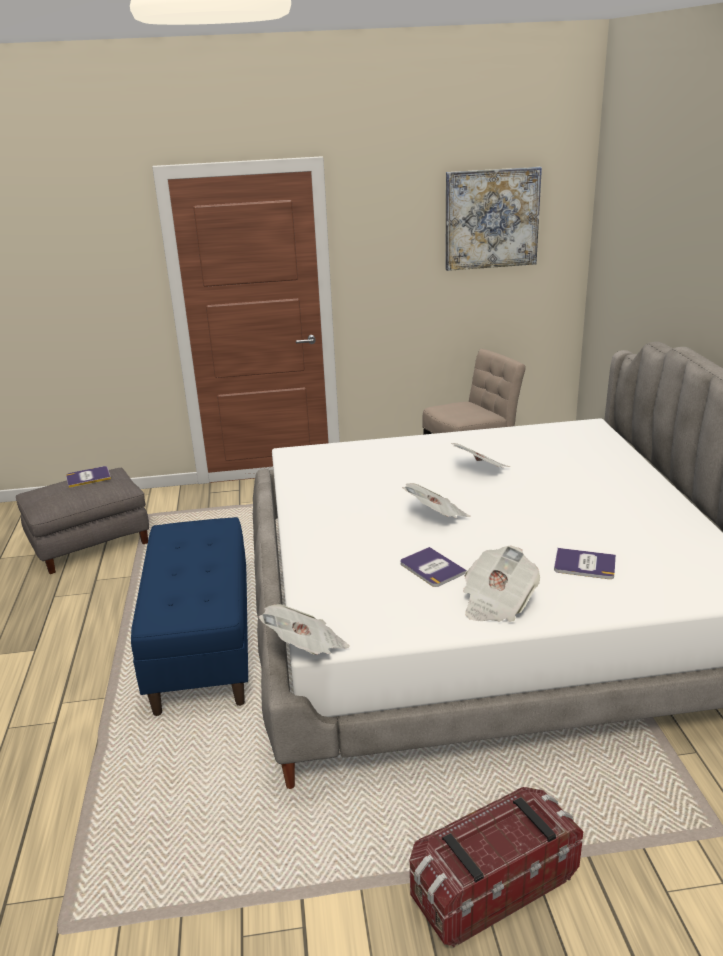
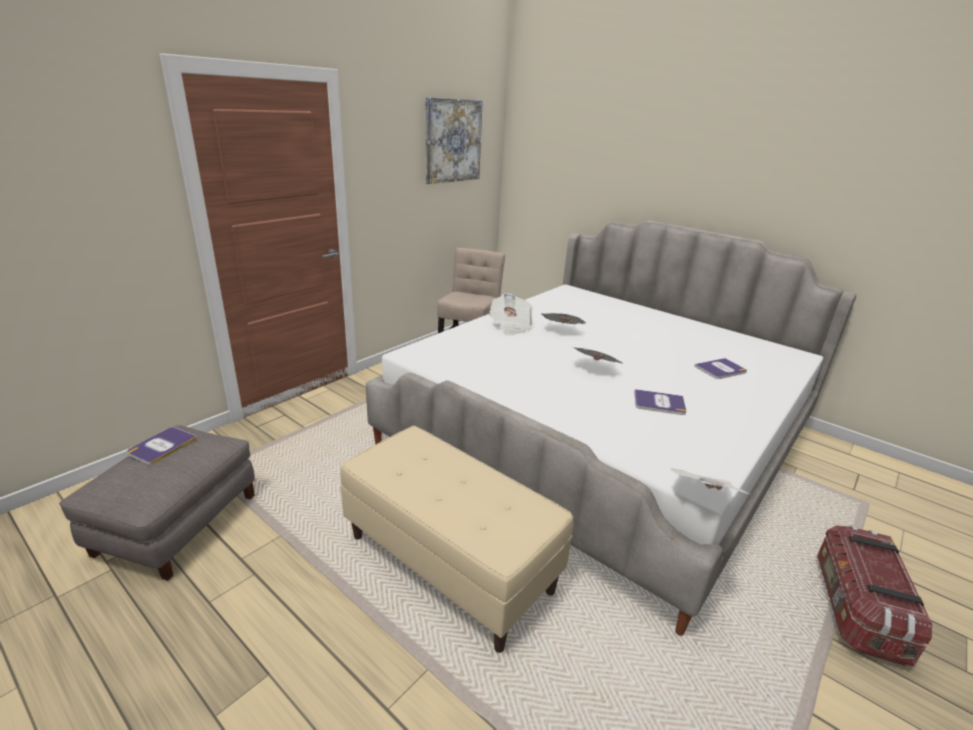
camera: 45 degrees left, 0 degrees up
blue bench [131,517,248,716] -> beige bench [340,426,573,653]
newspaper [463,546,540,622] -> newspaper moved to [489,293,533,336]

